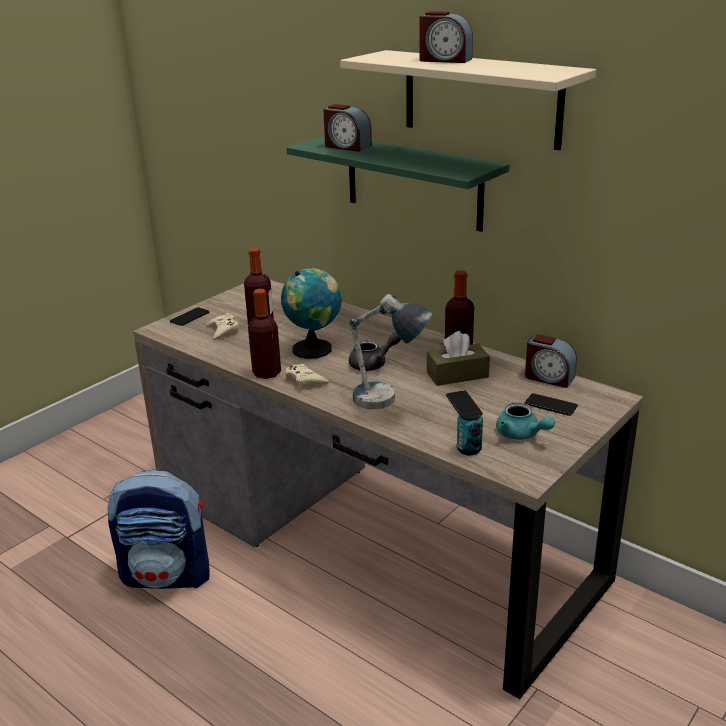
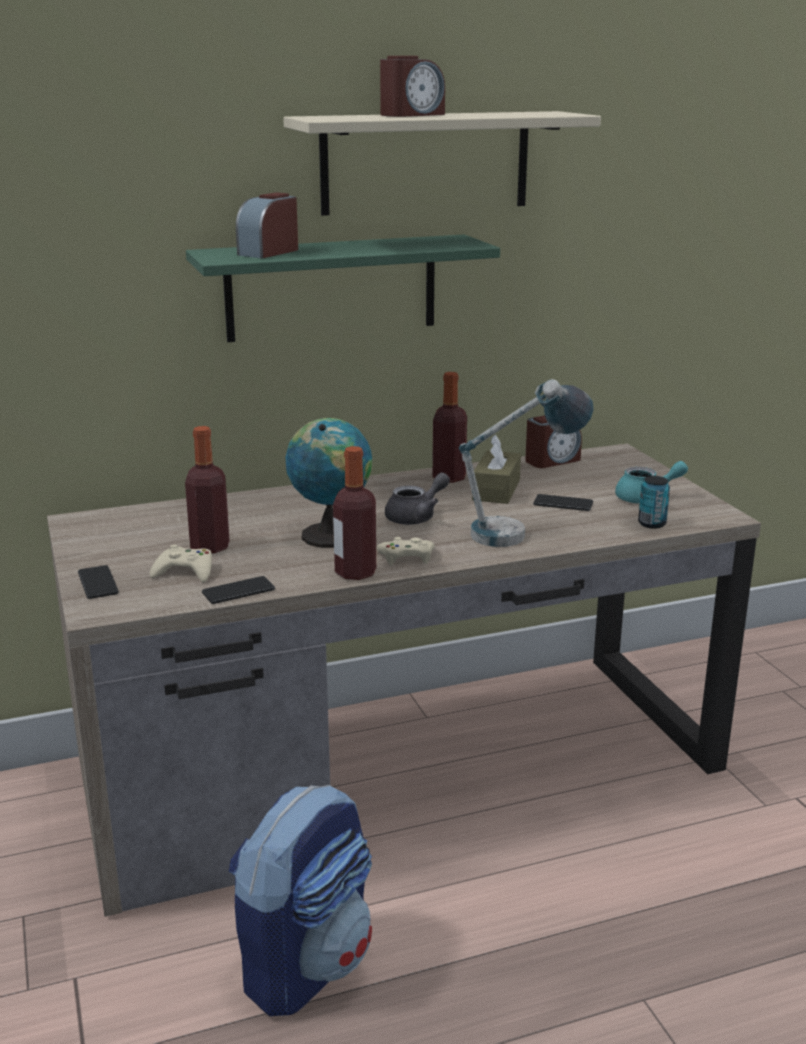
camera: 60 degrees left, 5 degrees down
alarm clock [323,104,372,152] -> alarm clock turned 150 degrees clockwise [236,192,298,258]
grey teapot [349,332,401,371] -> grey teapot turned 45 degrees clockwise [385,472,450,525]
phone [525,393,578,416] -> phone moved to [202,576,275,604]

